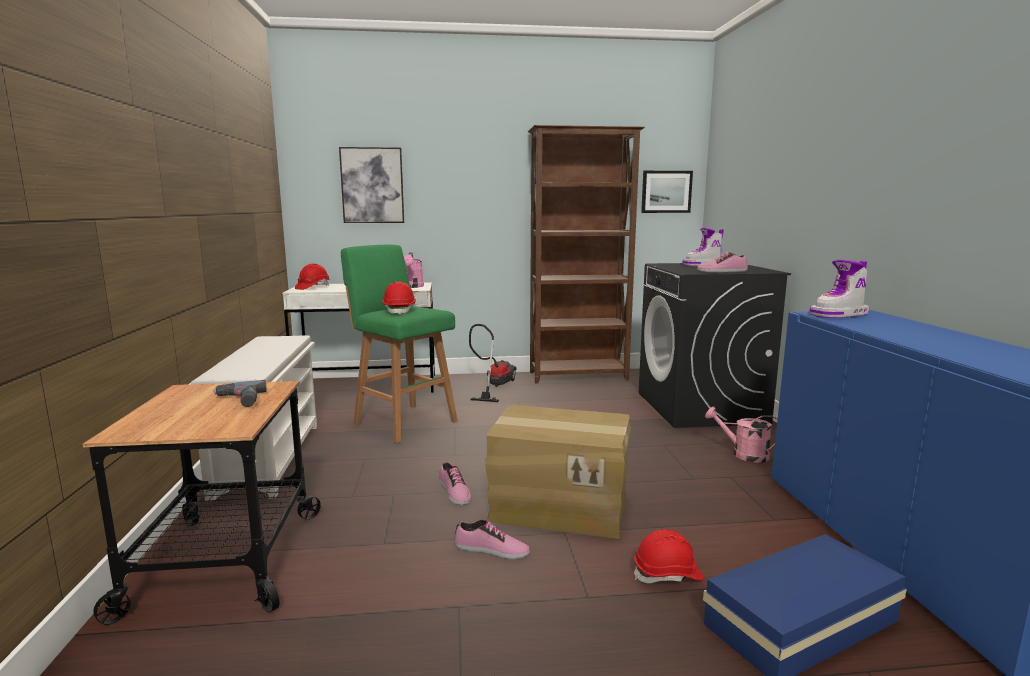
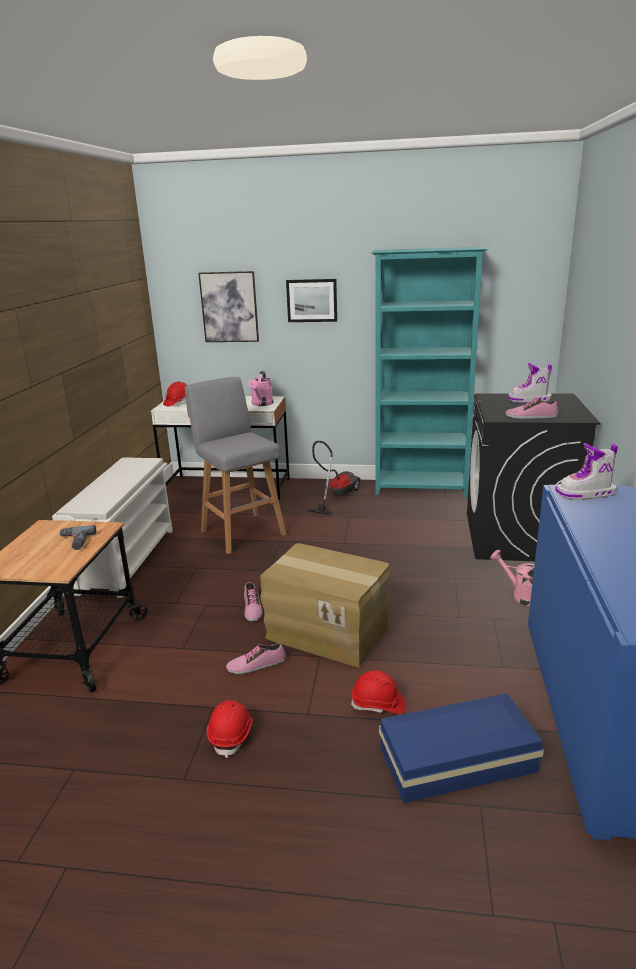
camera: 15 degrees right, 10 degrees up
green stool [341,245,458,443] -> grey stool [185,377,286,554]
red hard hat [382,282,416,315] -> red hard hat moved to [207,700,253,758]
shoe [454,520,530,559] -> shoe turned 135 degrees clockwise [226,643,286,674]
brown bookcase [528,125,645,383] -> turquoise bookcase [372,247,487,497]
picture [641,171,693,213] -> picture moved to [286,279,337,322]

